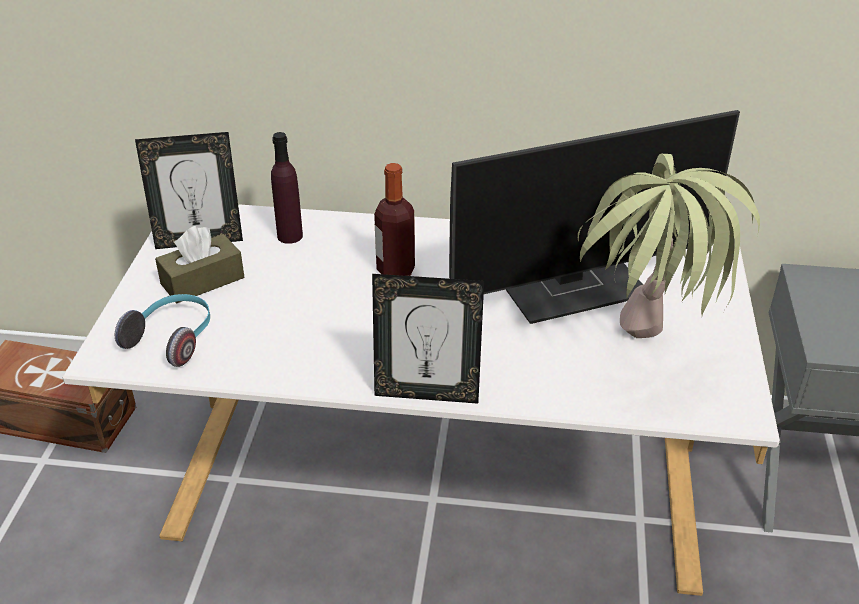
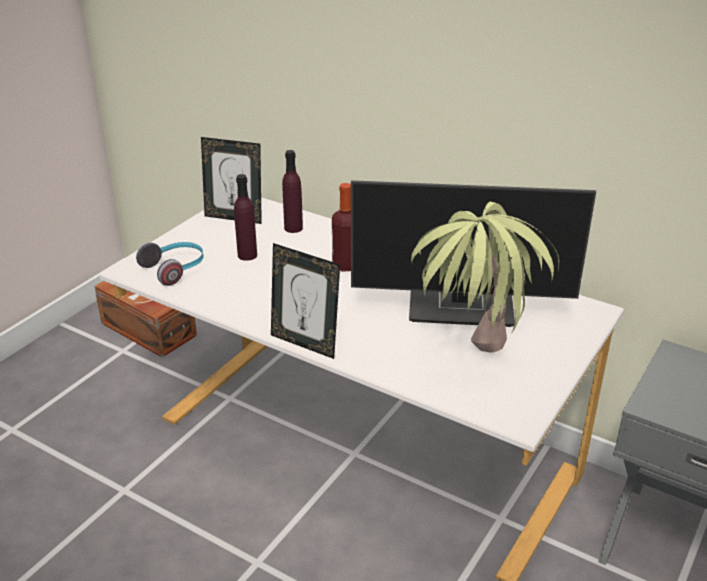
camera: 25 degrees right, 5 degrees down
brown tissue box [155,226,244,303] -> none
none -> purple bottle [234,174,257,261]

